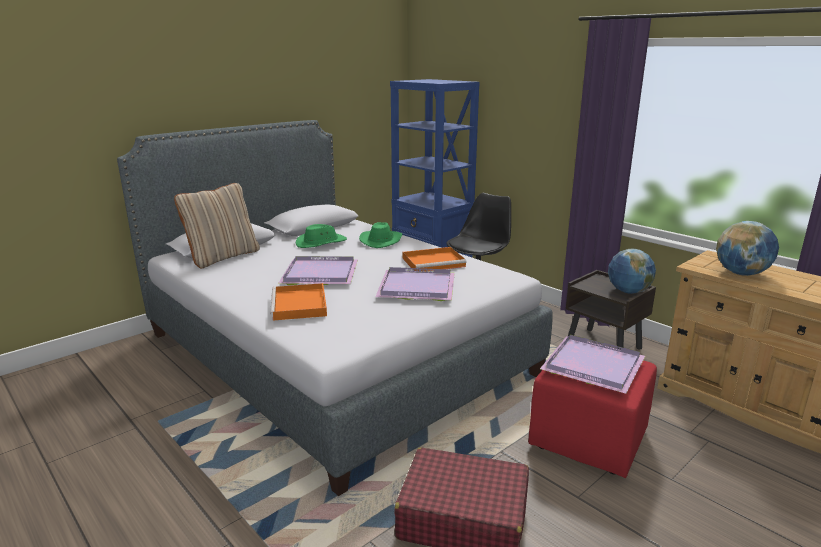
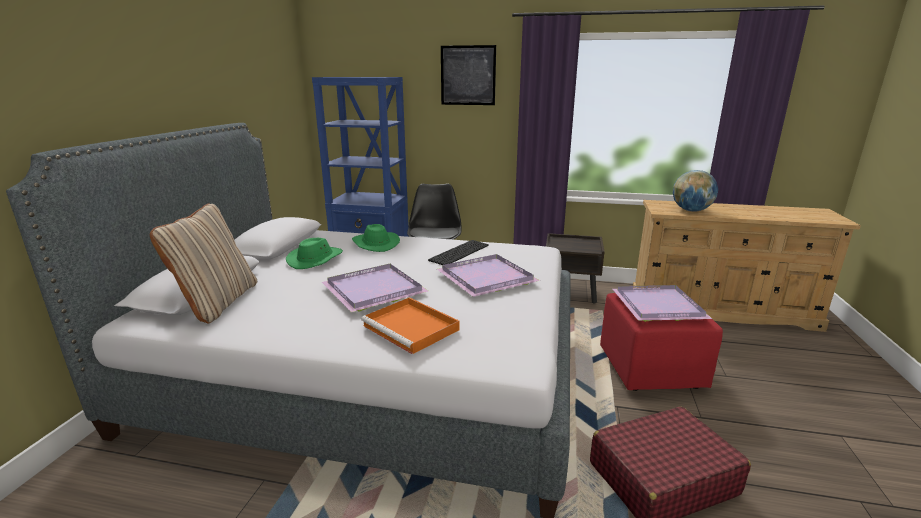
camera: 35 degrees left, 0 degrees up
orange tray [403,247,467,271] -> keyboard [428,240,489,265]
globe [608,249,656,294] -> none
none -> picture [441,45,496,105]

